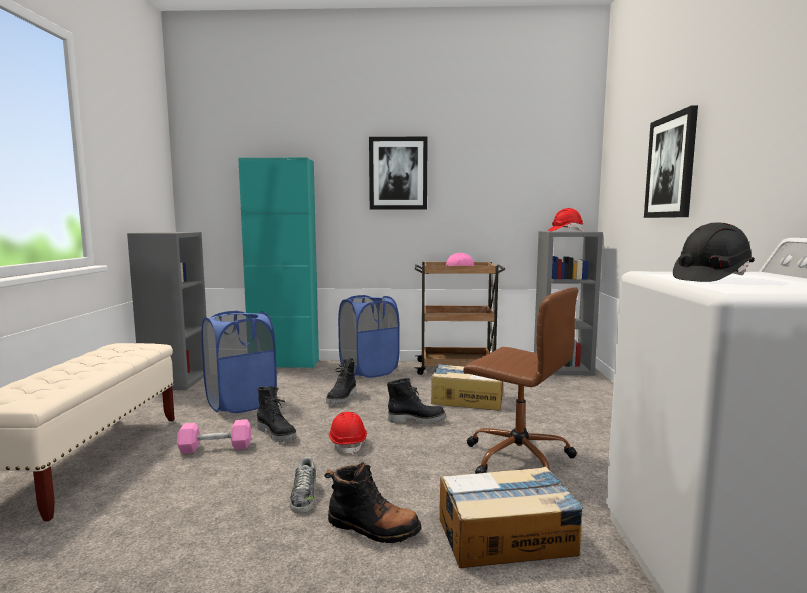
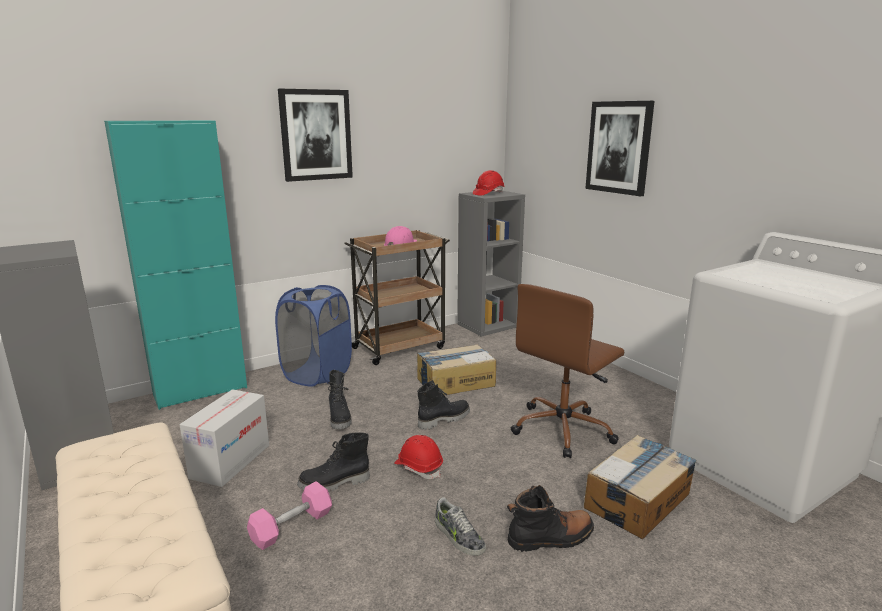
camera: 35 degrees left, 10 degrees up
blue laundry basket [201,311,277,413] -> cardboard box [180,389,269,487]
black boot [257,386,296,442] -> black boot turned 150 degrees clockwise [297,432,370,492]
brown office chair [463,288,578,474] -> brown office chair turned 135 degrees clockwise [511,284,624,458]
black hard hat [673,222,755,282] -> none

